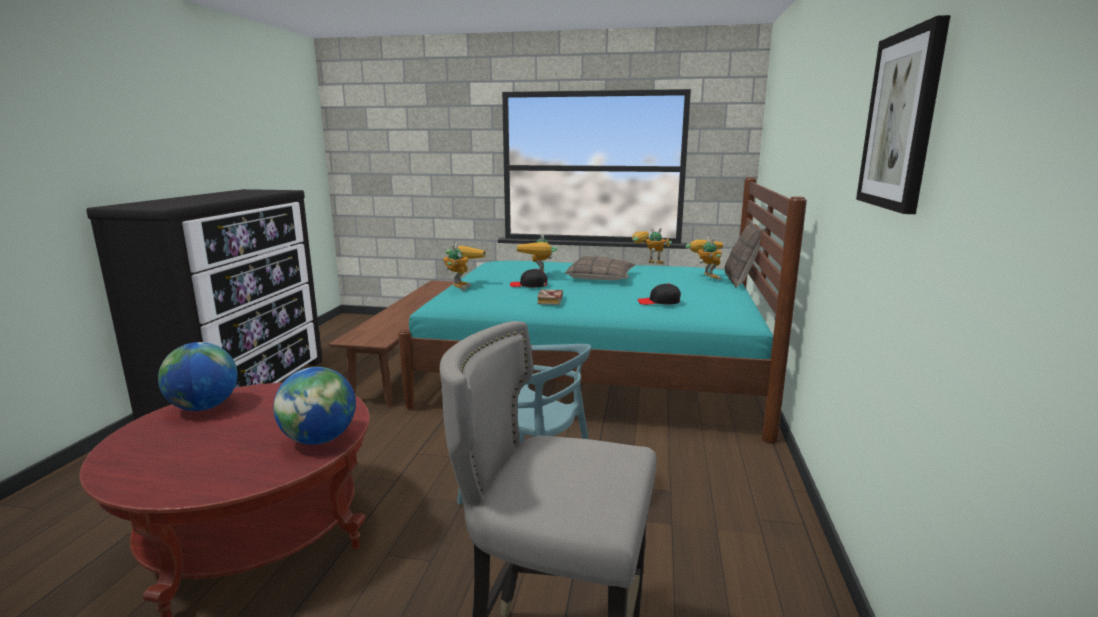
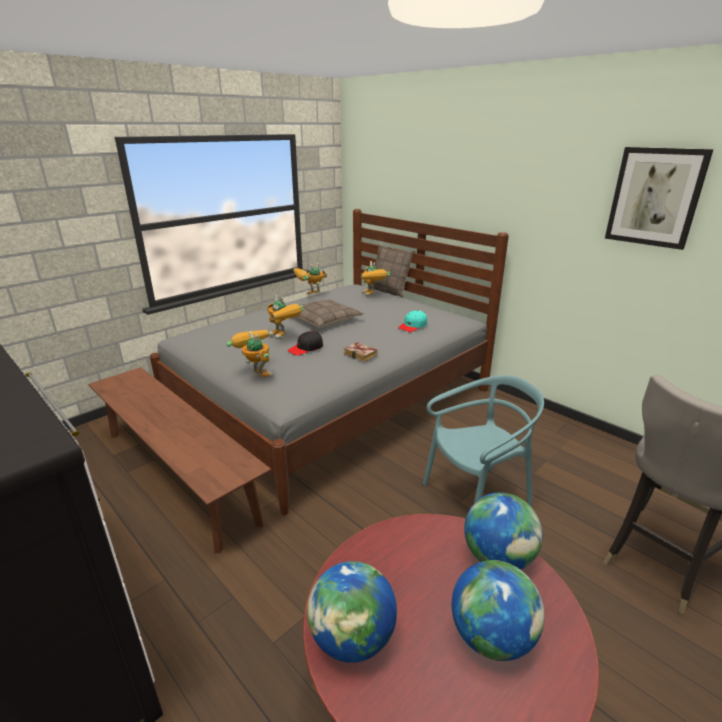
camera: 55 degrees left, 10 degrees up
turquoise bed [398,177,807,443] -> grey bed [150,209,509,515]
black cap [638,283,681,305] -> turquoise cap [398,310,427,332]
toy robot [686,236,723,281] -> toy robot turned 135 degrees counterclockwise [361,261,390,297]
none -> globe [452,560,544,661]

